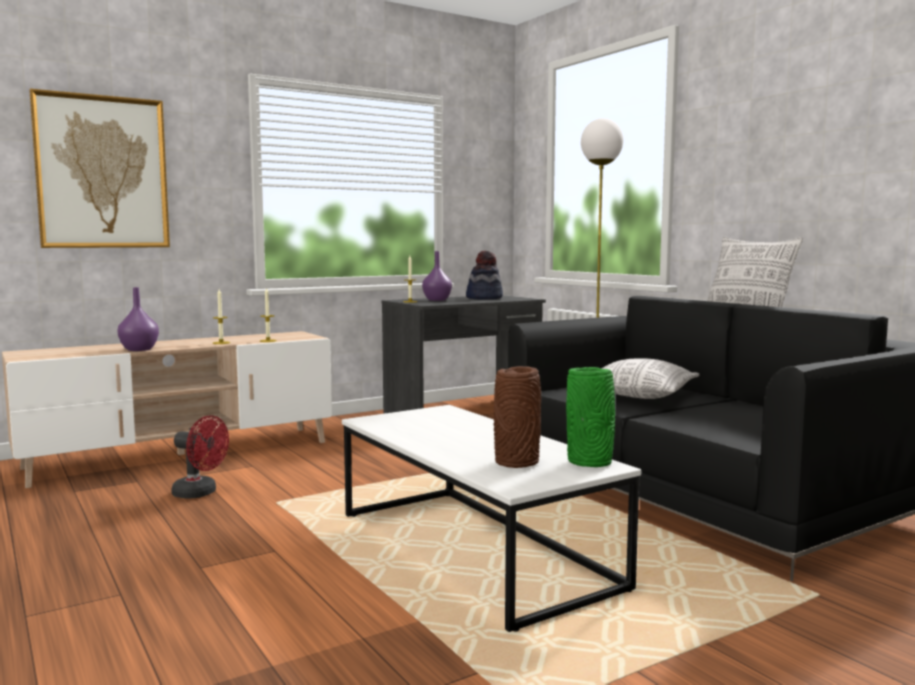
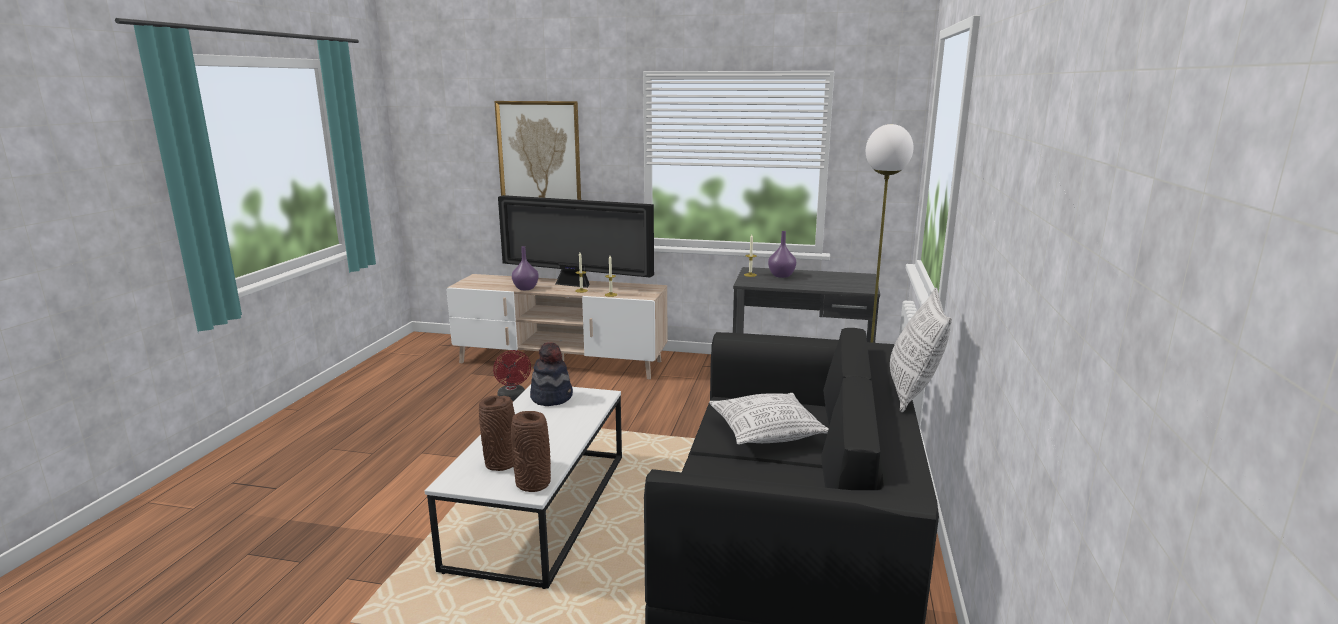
camera: 45 degrees right, 10 degrees up
hat [466,251,503,300] -> hat moved to [530,342,573,406]
green vase [566,367,615,467] -> brown vase [511,411,551,492]
none -> television [498,195,654,288]

